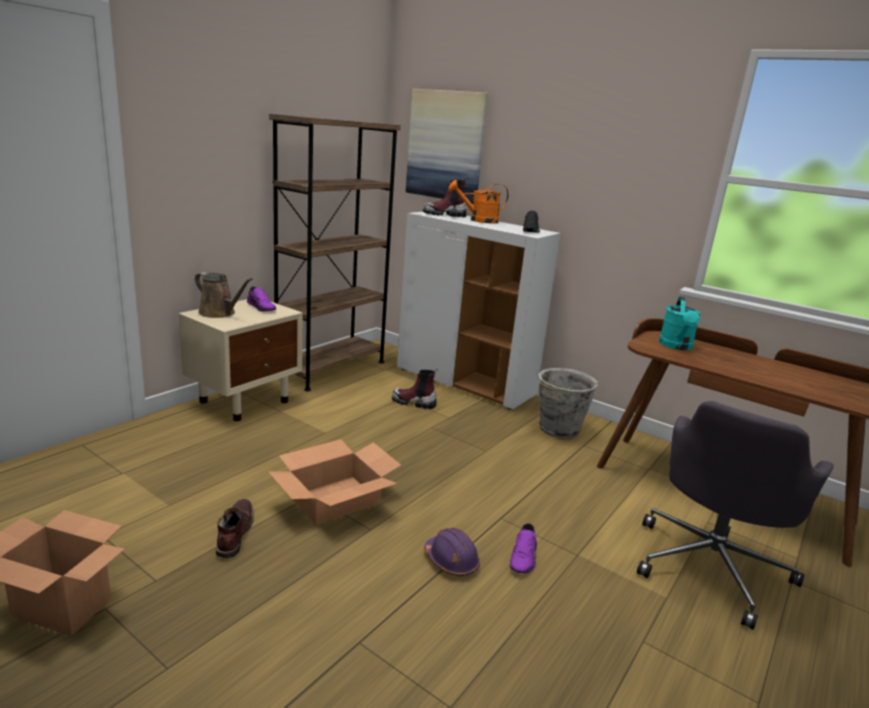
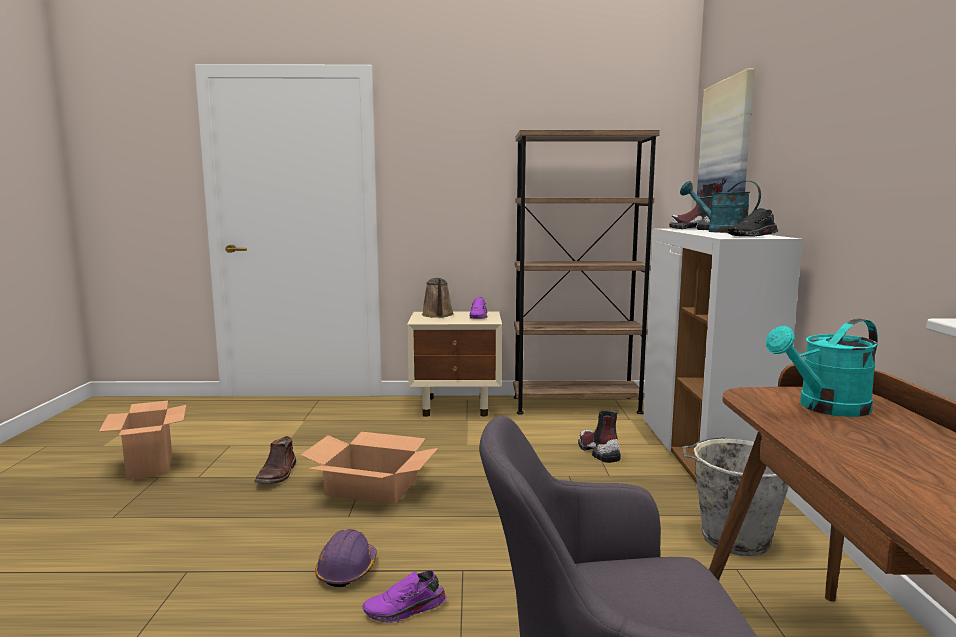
camera: 55 degrees right, 10 degrees down
brown boot [216,499,254,558] -> brown boot turned 135 degrees clockwise [254,436,296,484]
orange watering can [448,180,508,223] -> turquoise watering can [680,181,761,233]

